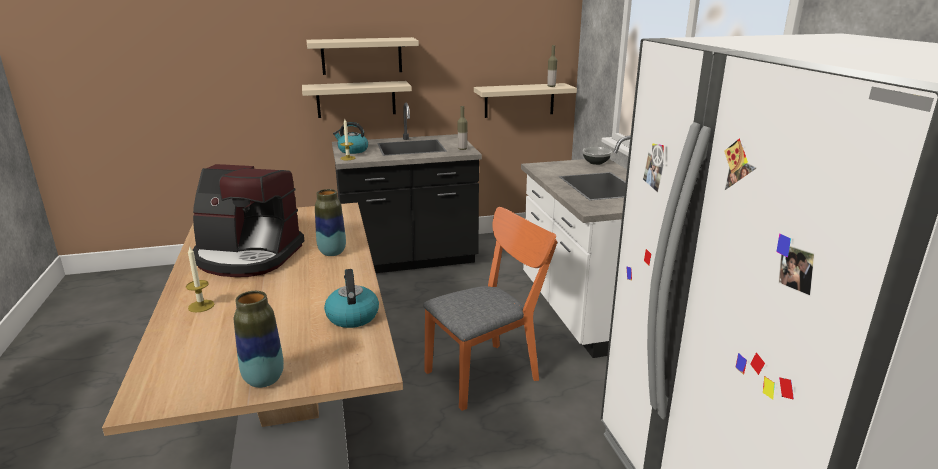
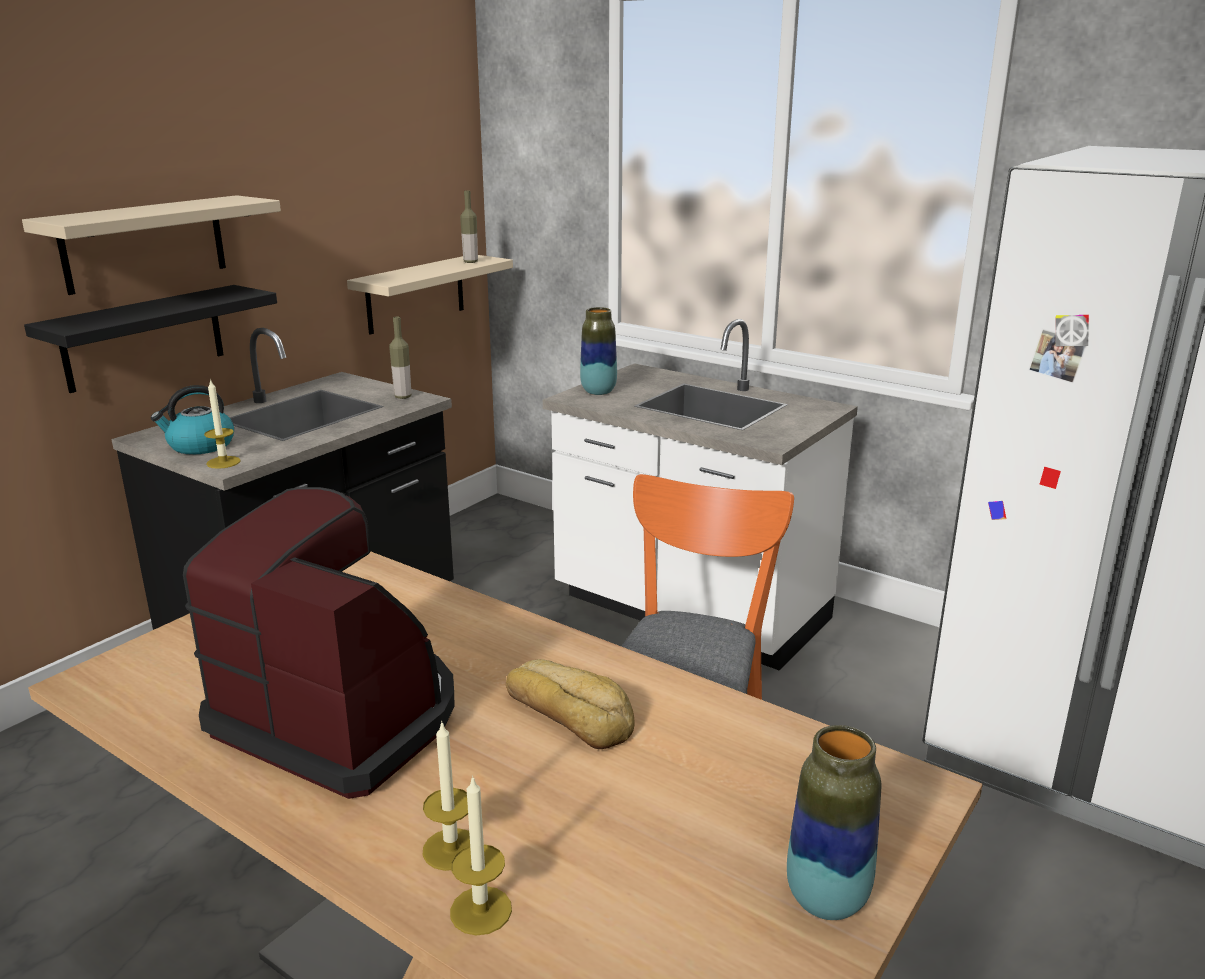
camera: 40 degrees left, 0 degrees up
coffee machine [193,164,304,277] -> coffee machine turned 120 degrees counterclockwise [183,487,455,799]
beige shelf [302,81,412,118] -> black shelf [24,285,277,393]
vase [315,189,346,256] -> vase moved to [580,307,617,395]
kettle [324,269,379,328] -> none
bowl [583,147,612,165] -> none
none -> candle [450,775,512,936]
none -> bread [506,659,635,749]

